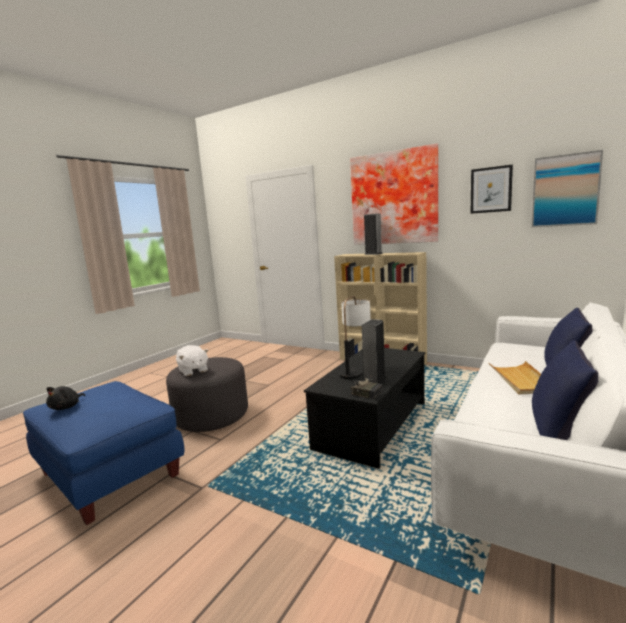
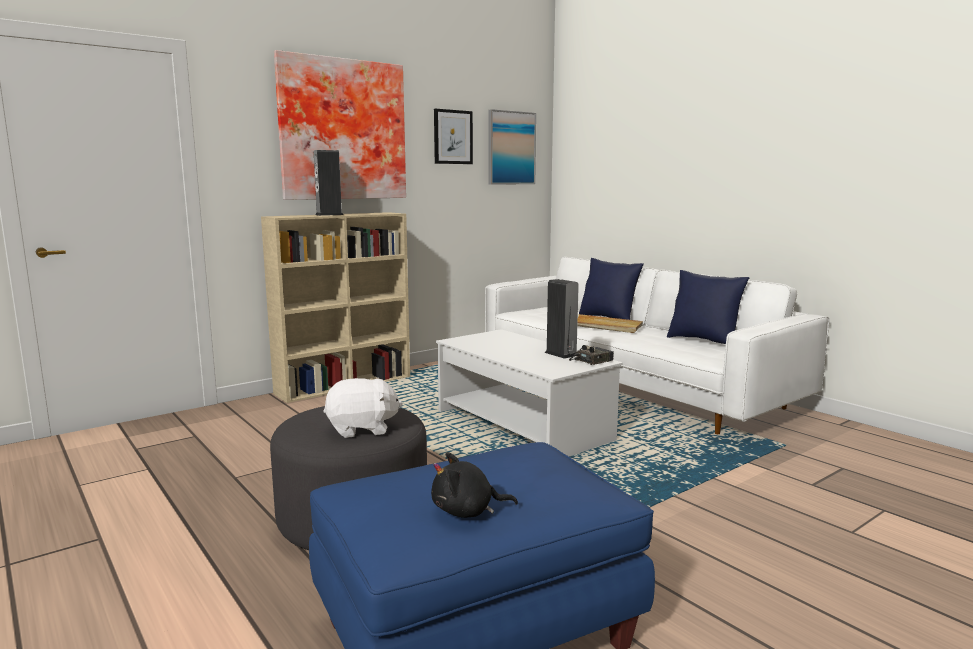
camera: 70 degrees left, 0 degrees up
black plush toy [46,386,85,410] -> black plush toy turned 135 degrees clockwise [431,452,518,518]
black coffee table [304,348,425,469] -> white coffee table [436,329,623,456]
table lamp [339,296,371,379] -> none

